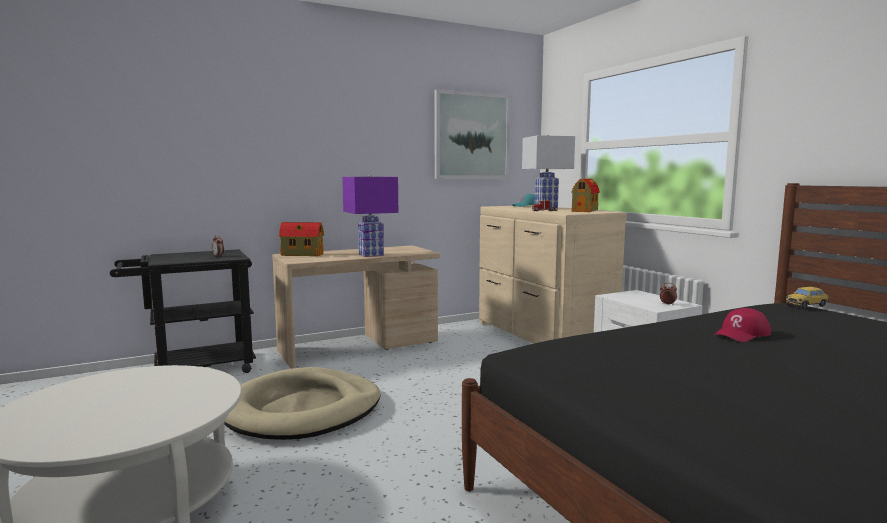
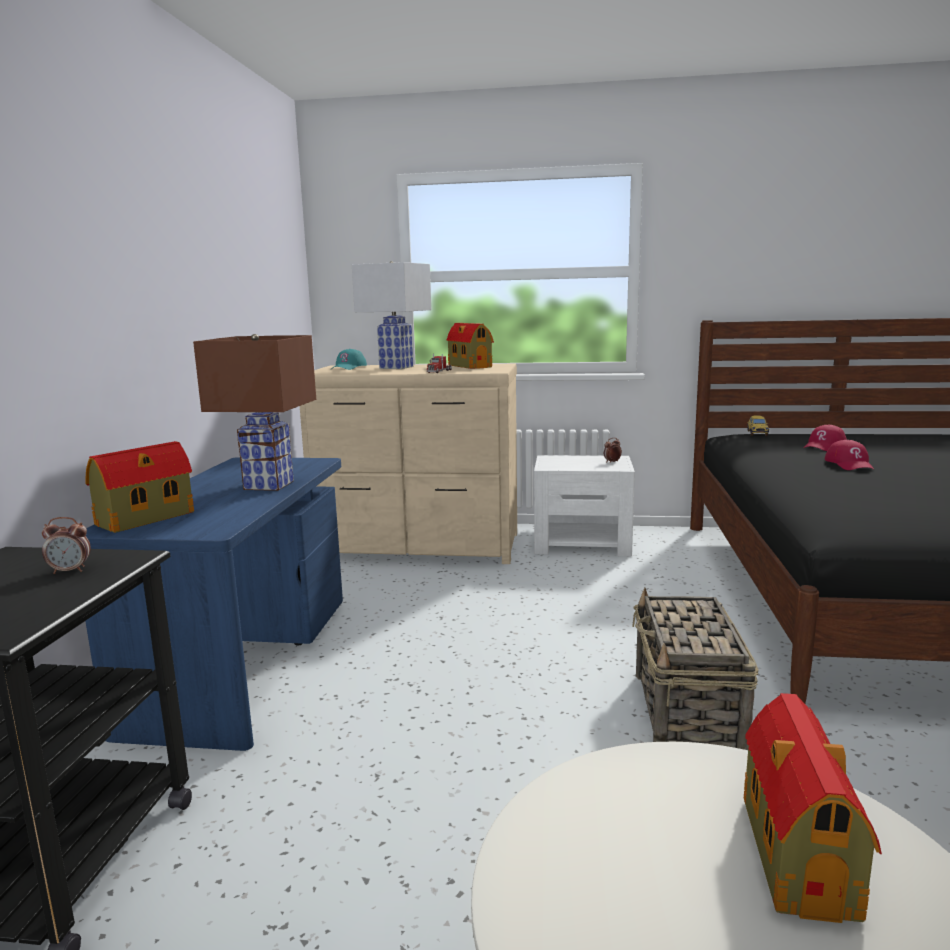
camera: 55 degrees left, 5 degrees up
beige dog bed [224,367,380,440] -> none
beige desk [272,246,440,369] -> blue desk [85,457,343,751]
purple table lamp [342,175,398,257] -> brown table lamp [193,334,316,491]
picture [434,89,510,179] -> none
none -> basket [632,588,759,750]
none -> toy house [744,693,882,923]
none -> red cap [804,425,847,451]

